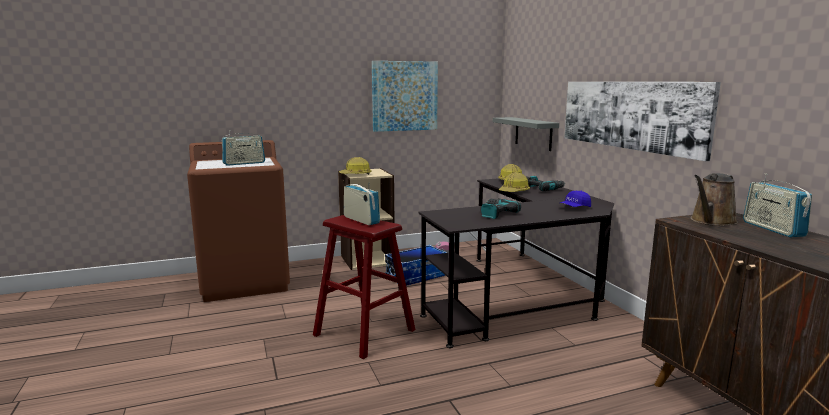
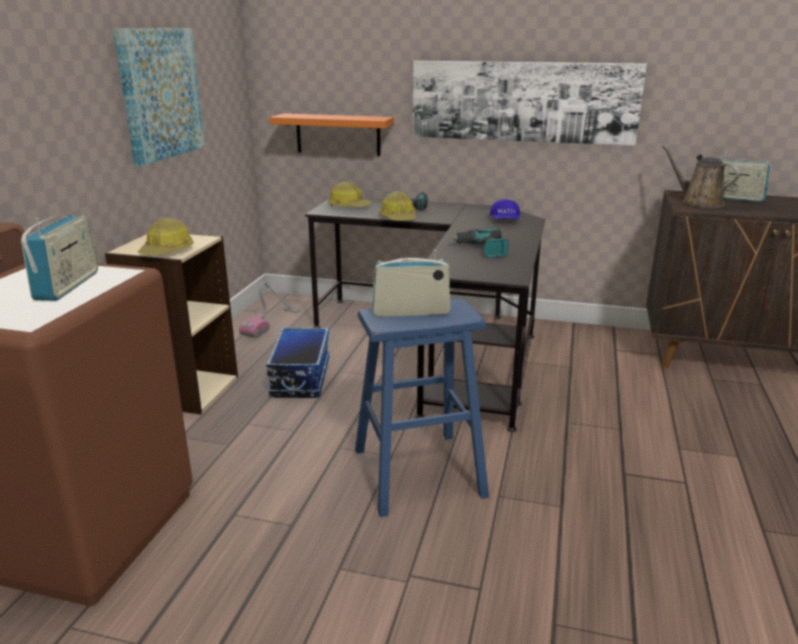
camera: 55 degrees left, 10 degrees up
red stool [313,215,415,359] -> blue stool [355,299,489,517]
grey shelf [493,117,559,151] -> orange shelf [269,113,394,156]
brown watering can [690,173,738,226] -> brown watering can turned 150 degrees clockwise [661,145,740,208]

